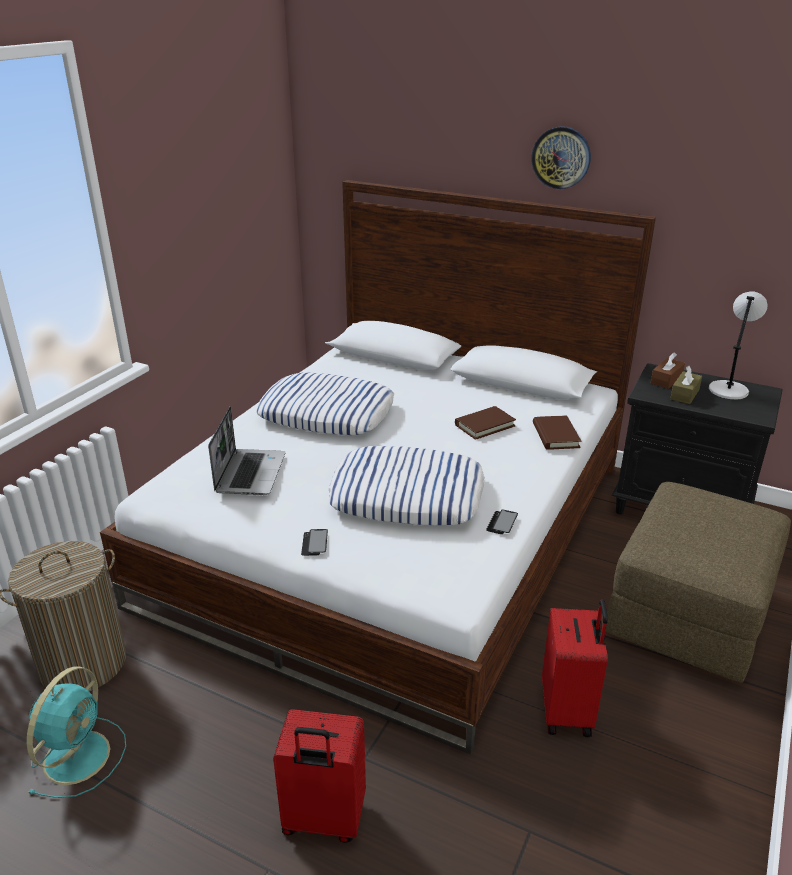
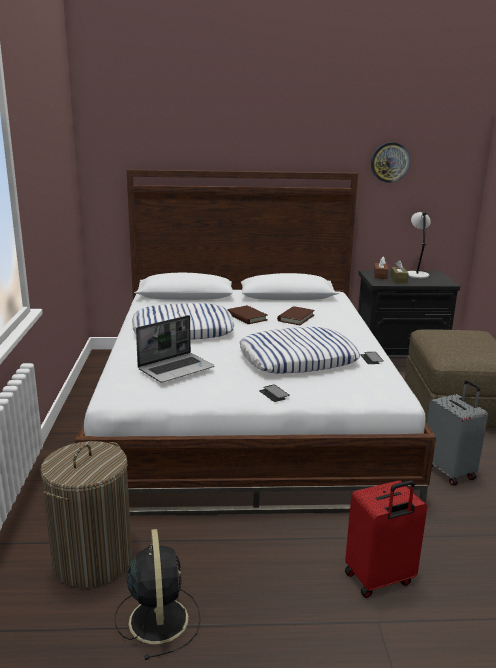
camera: 30 degrees left, 10 degrees down
turquoise fan [27,666,126,798] -> black fan [115,529,201,660]
laptop [208,407,286,495] -> laptop turned 75 degrees clockwise [136,315,215,383]
wall clock [532,126,591,189] -> wall clock moved to [371,142,410,183]
brown book [533,415,581,450] -> brown book moved to [228,305,268,324]
red suitcase [542,600,608,737] -> grey suitcase [427,380,488,485]

